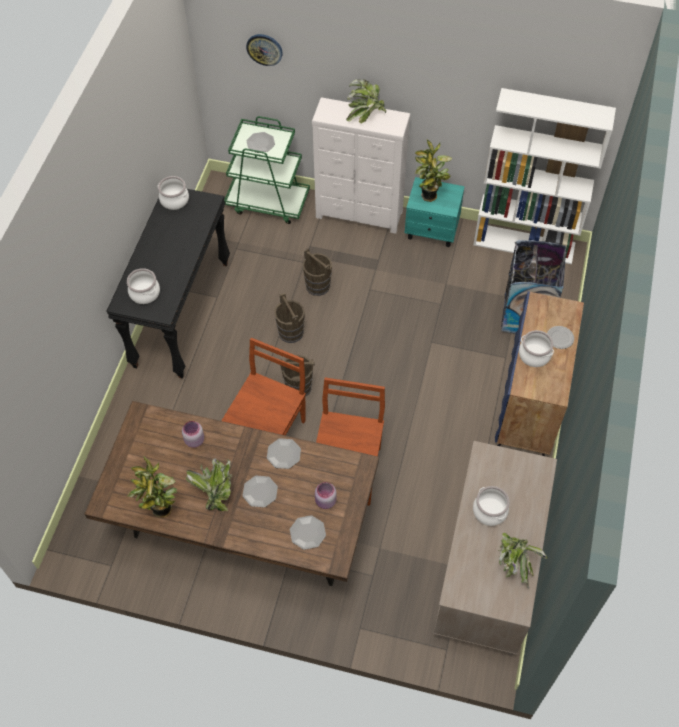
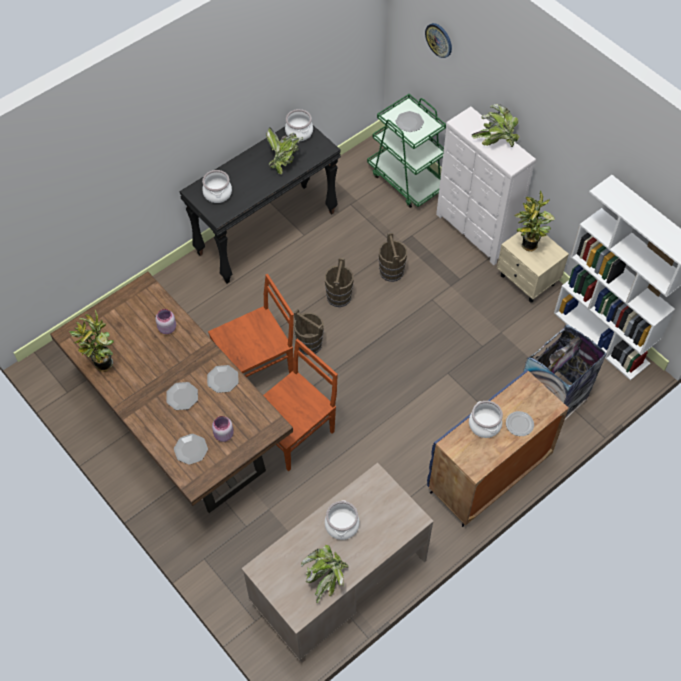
camera: 35 degrees right, 0 degrees up
potted plant [186,458,232,511] -> potted plant moved to [266,127,303,174]
turquoise nightstand [405,177,465,247] -> beige nightstand [497,225,569,303]

